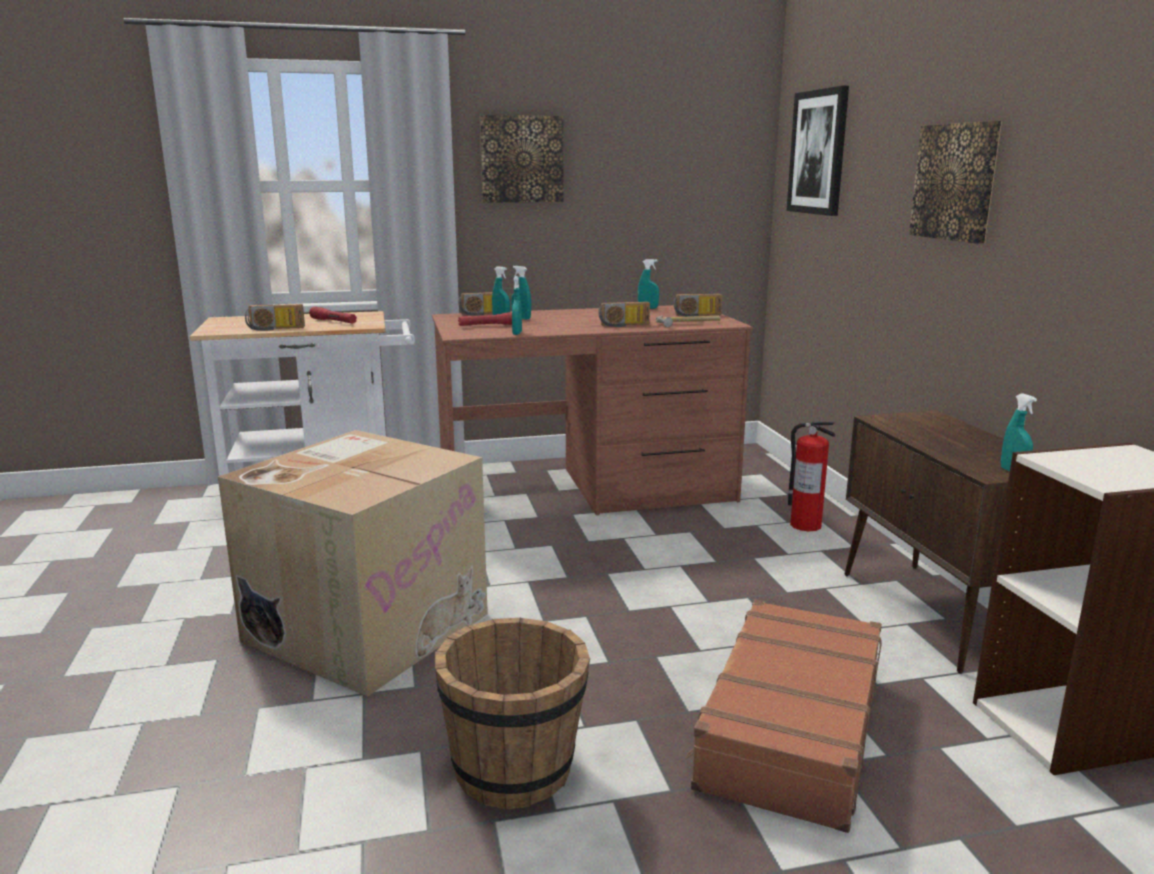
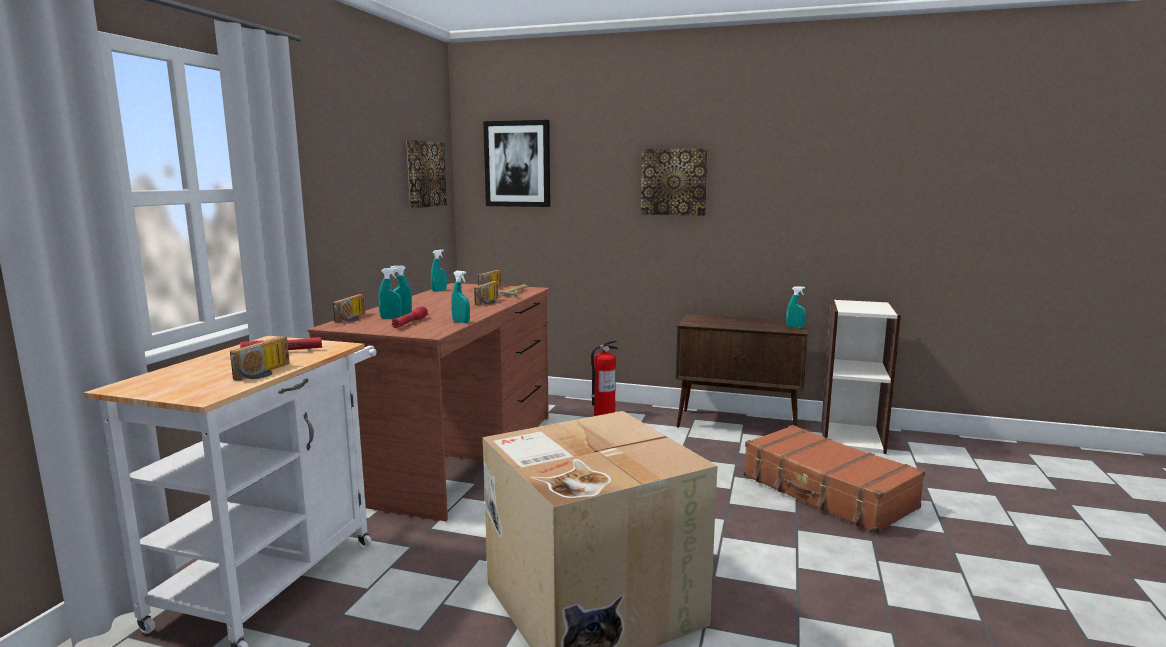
camera: 60 degrees left, 5 degrees down
brown bucket [435,618,590,810] -> none
picture [480,115,564,203] -> picture moved to [406,140,447,208]

